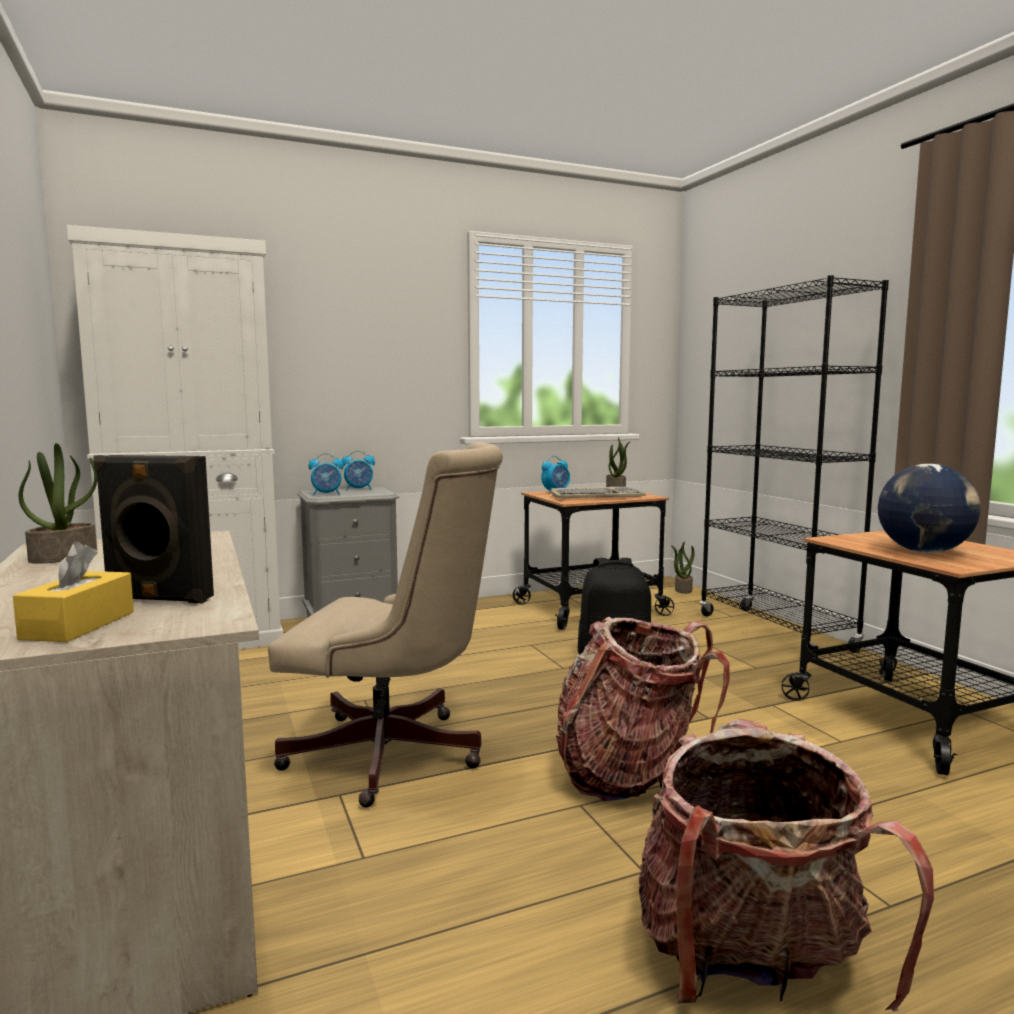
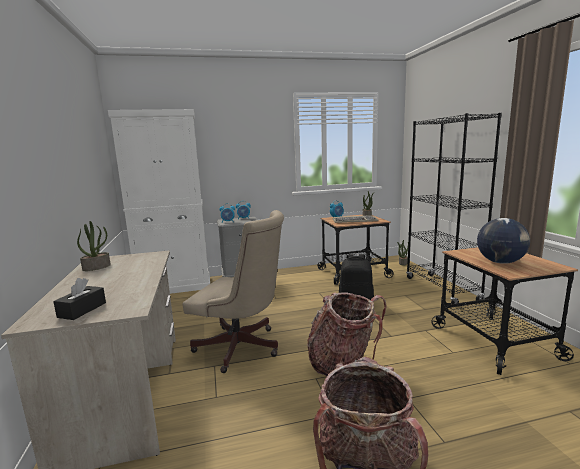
camera: 10 degrees right, 5 degrees up
yellow tissue box [13,542,134,642] -> black tissue box [53,278,106,320]
black speaker [93,455,214,603] -> none

